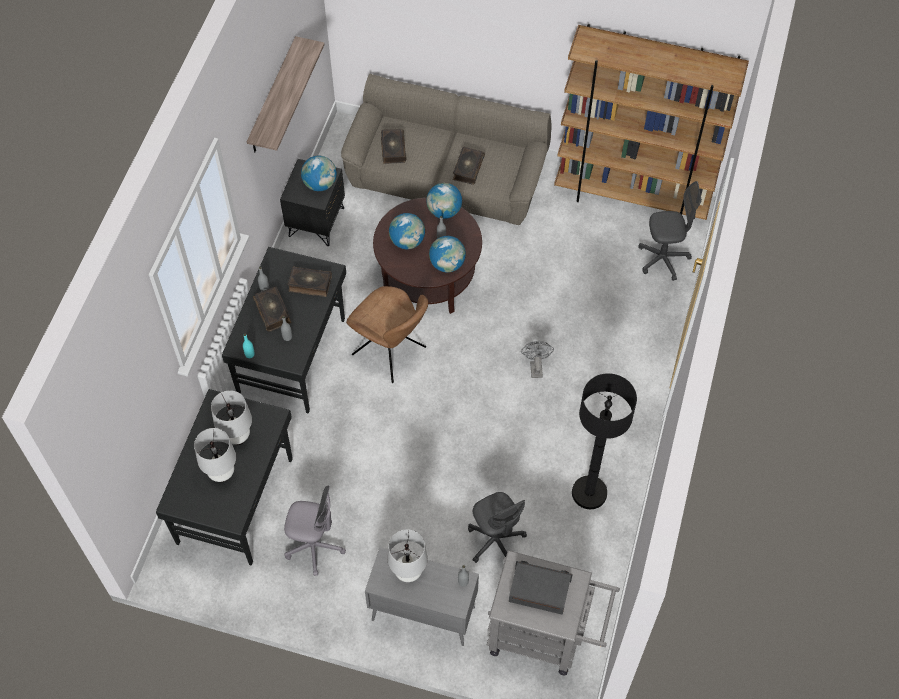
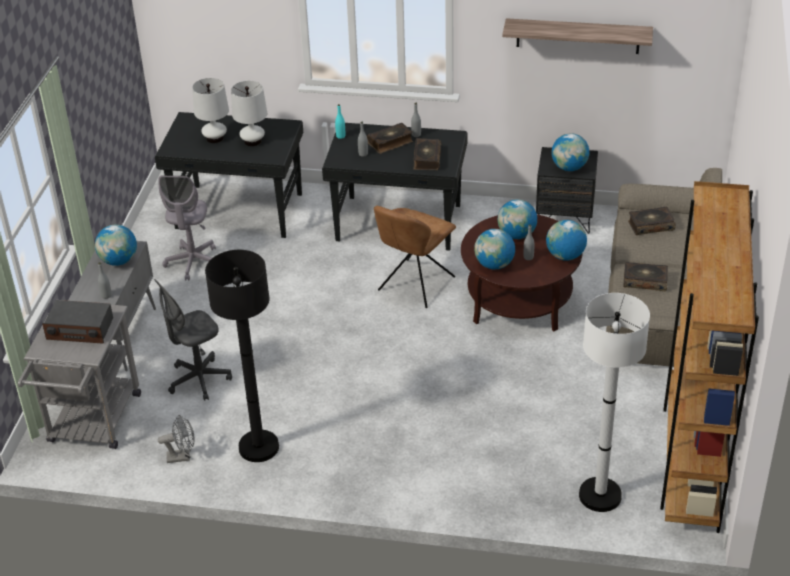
camera: 85 degrees right, 20 degrees down
white table lamp [388,529,428,582] -> globe [95,224,137,266]
radio [509,561,573,615] -> radio turned 90 degrees clockwise [42,300,113,344]
grey fan [521,341,554,378] -> grey fan moved to [158,415,194,463]
grey office chair [638,181,702,281] -> white floor lamp [579,293,650,512]

